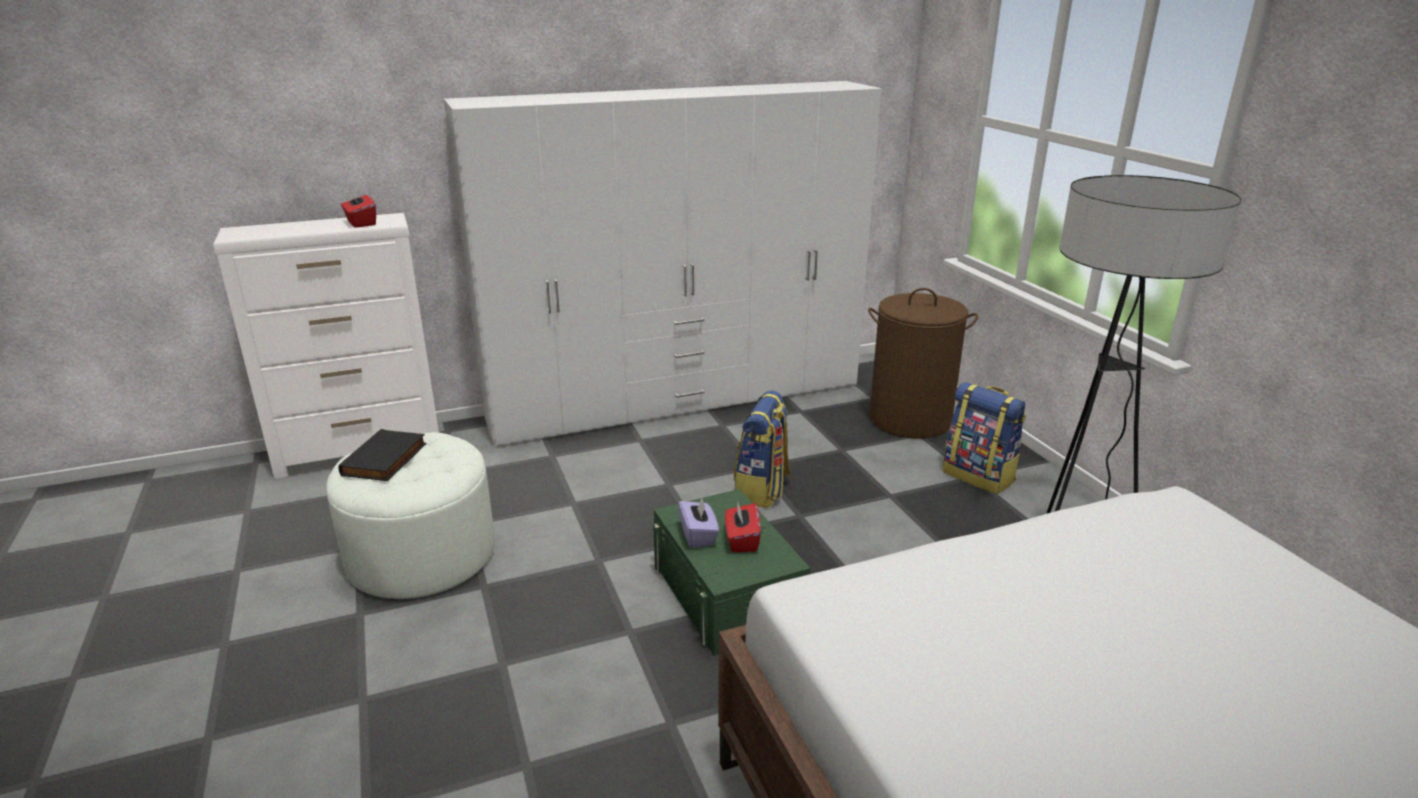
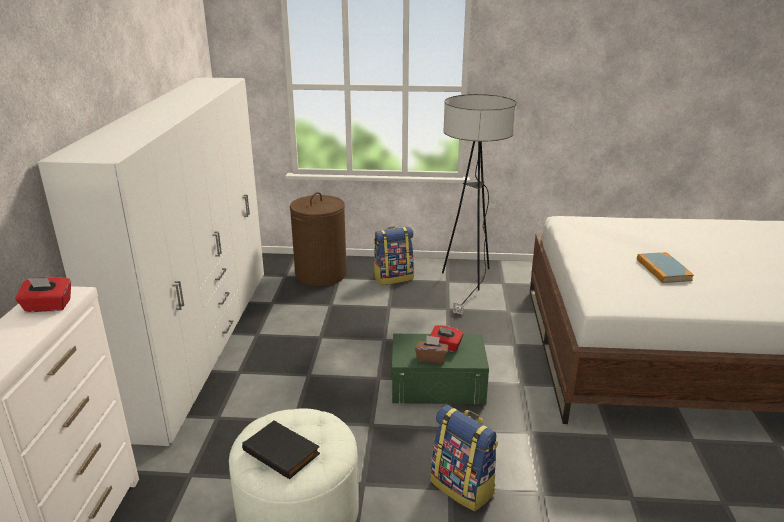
camera: 65 degrees left, 0 degrees up
purple tissue box [678,497,719,548] -> brown tissue box [415,336,449,364]
backpack [734,390,791,508] -> backpack moved to [431,405,498,511]
none -> book [637,252,694,283]

